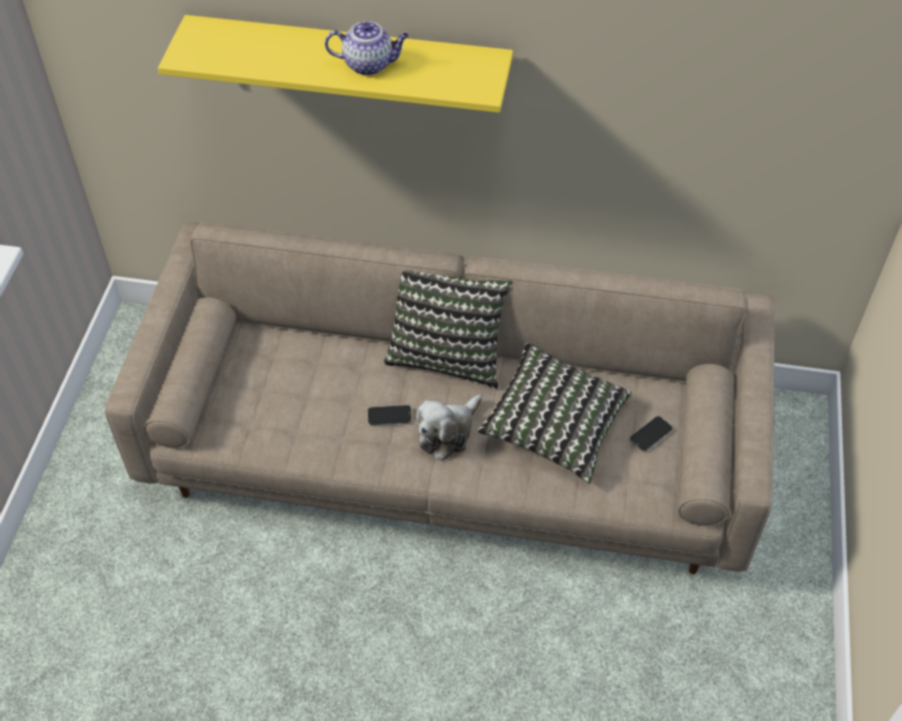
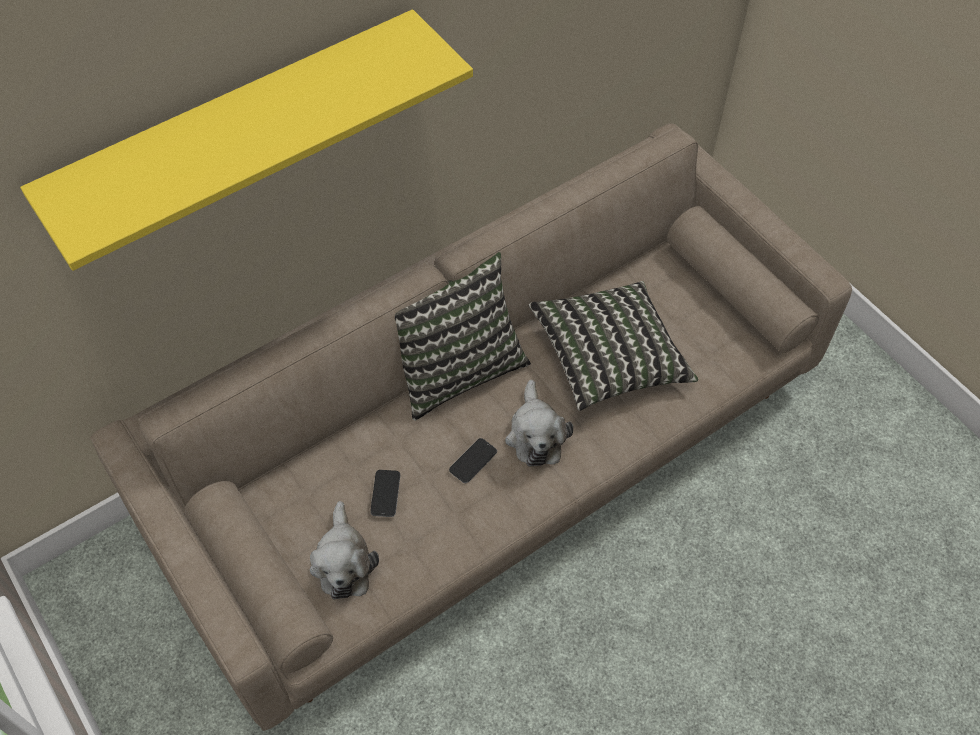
camera: 45 degrees left, 5 degrees up
teapot [325,21,409,75] -> none
phone [630,416,673,452] -> phone moved to [370,470,400,517]
none -> plush toy [310,501,379,599]

